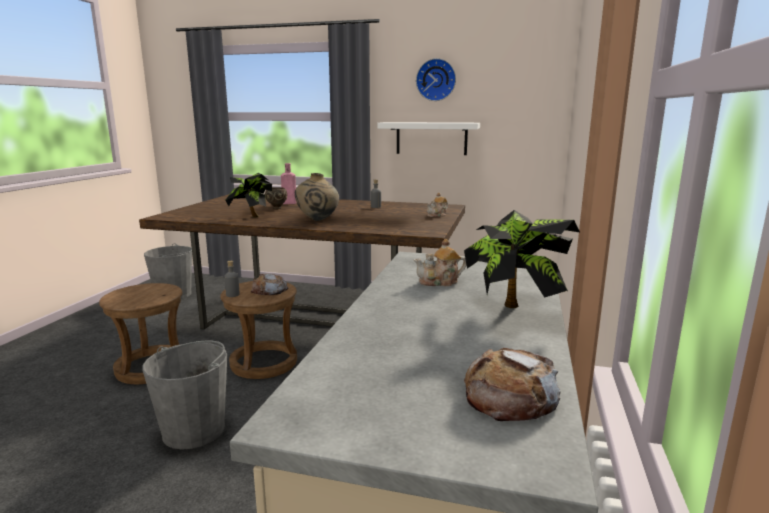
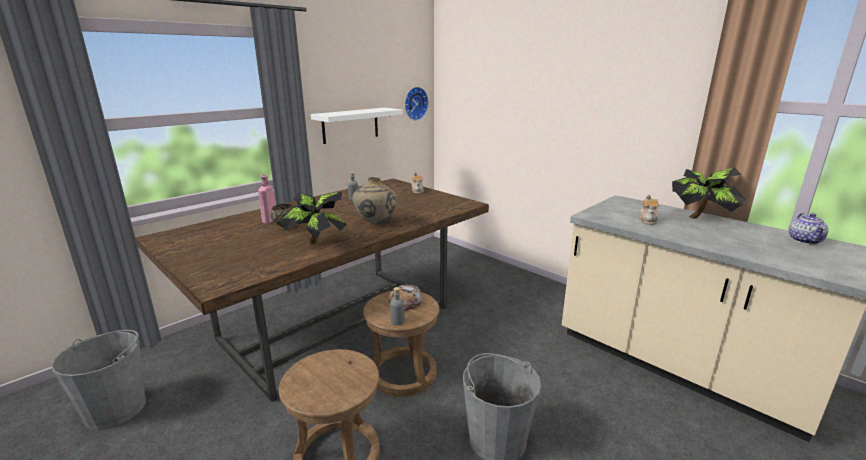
camera: 60 degrees left, 5 degrees up
wall clock [416,58,456,101] -> wall clock moved to [405,87,429,120]
bread [464,348,560,421] -> teapot [789,213,829,245]

